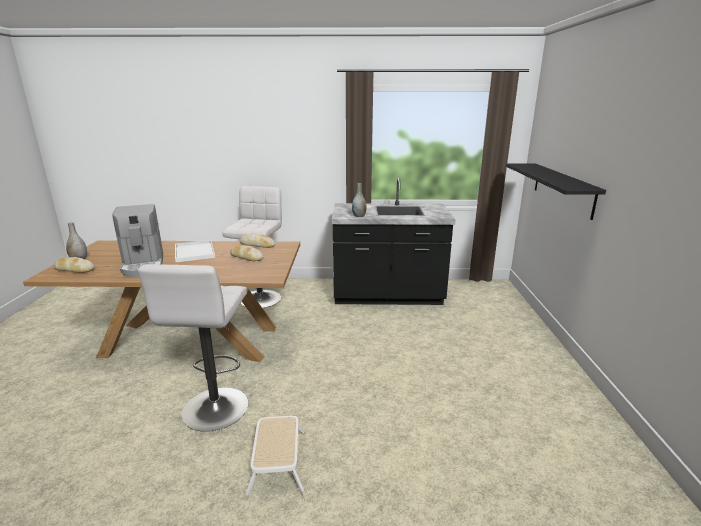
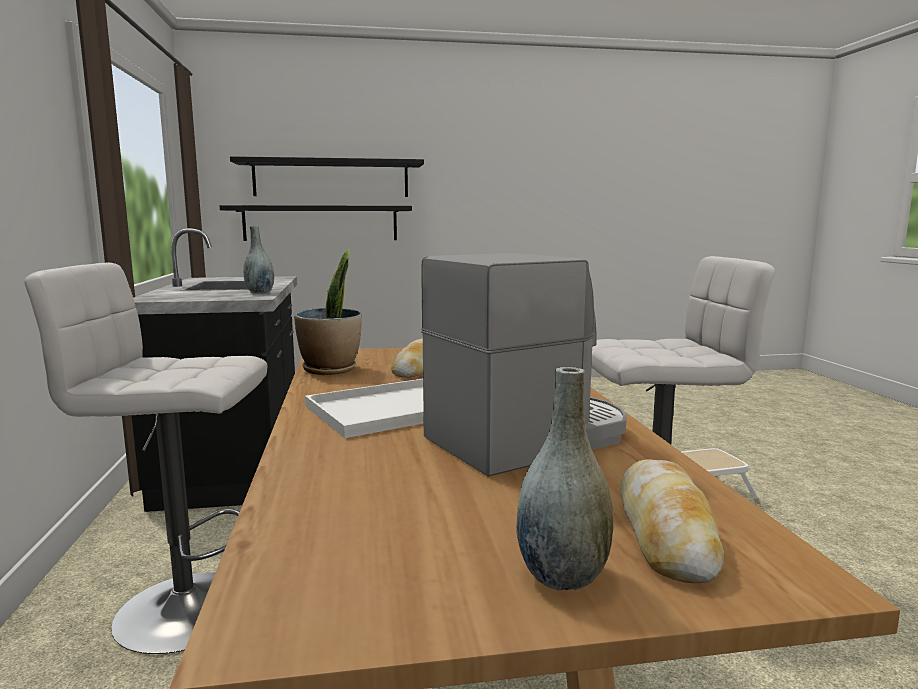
camera: 100 degrees left, 10 degrees down
bread [240,234,275,248] -> potted plant [294,248,362,375]
none -> black shelf [230,156,424,197]

